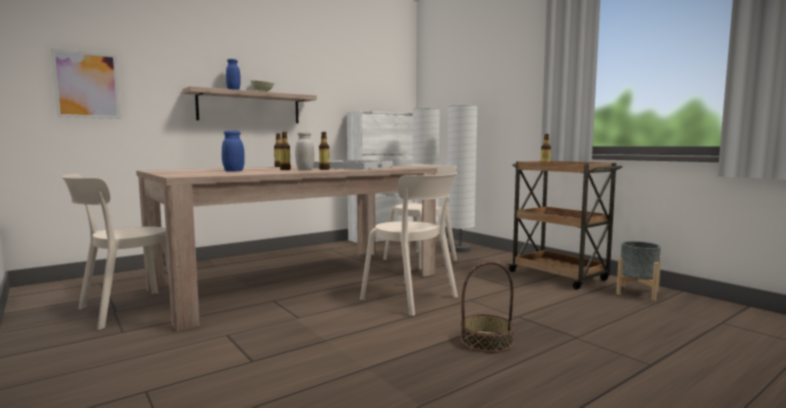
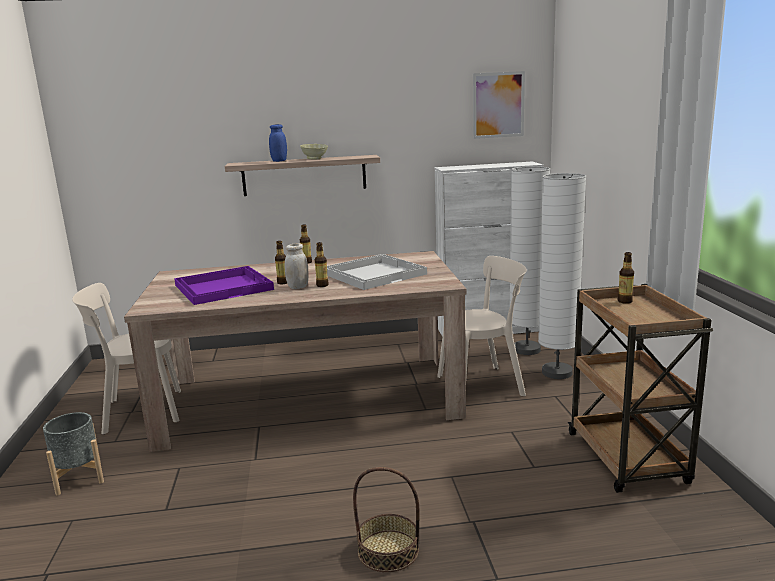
camera: 30 degrees right, 10 degrees up
picture [51,48,121,119] -> picture moved to [473,71,525,139]
blue jar [222,131,245,172] -> purple tray [174,266,274,305]
beige chair [360,172,458,316] -> none
grey planter [616,241,661,301] -> grey planter moved to [43,412,104,495]

